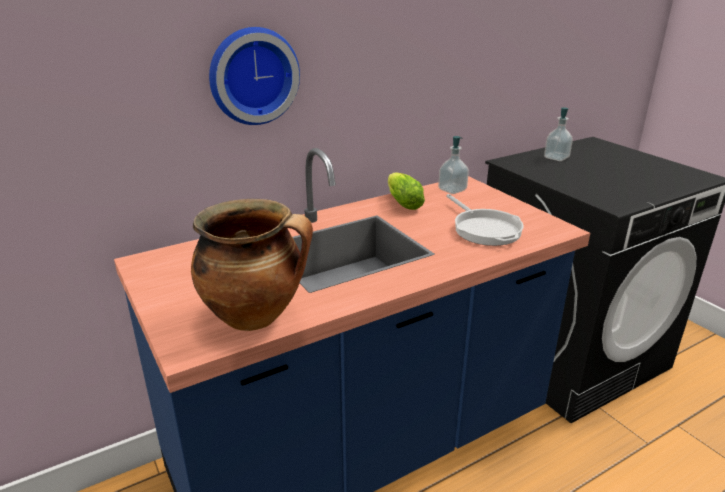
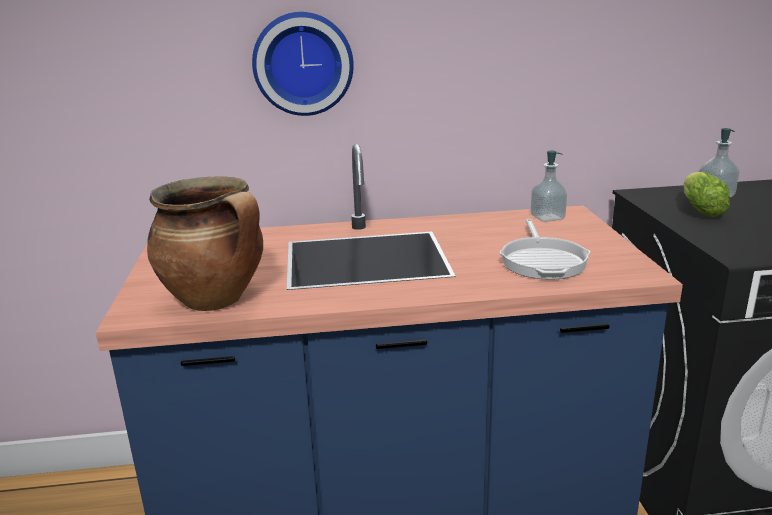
camera: 25 degrees right, 5 degrees down
lettuce [388,172,425,210] -> lettuce moved to [684,172,730,217]

